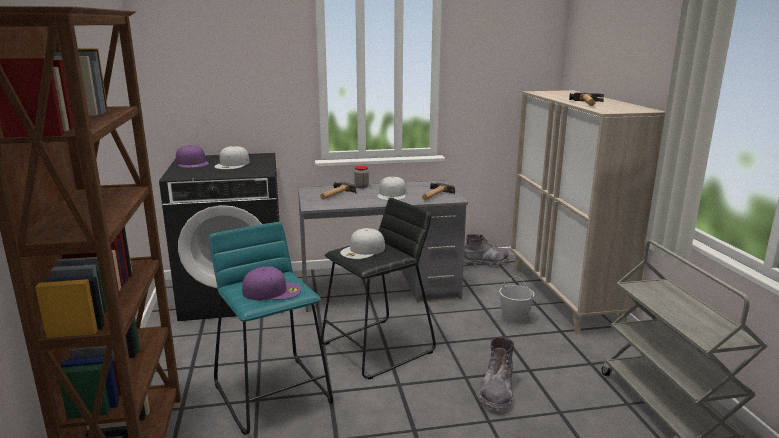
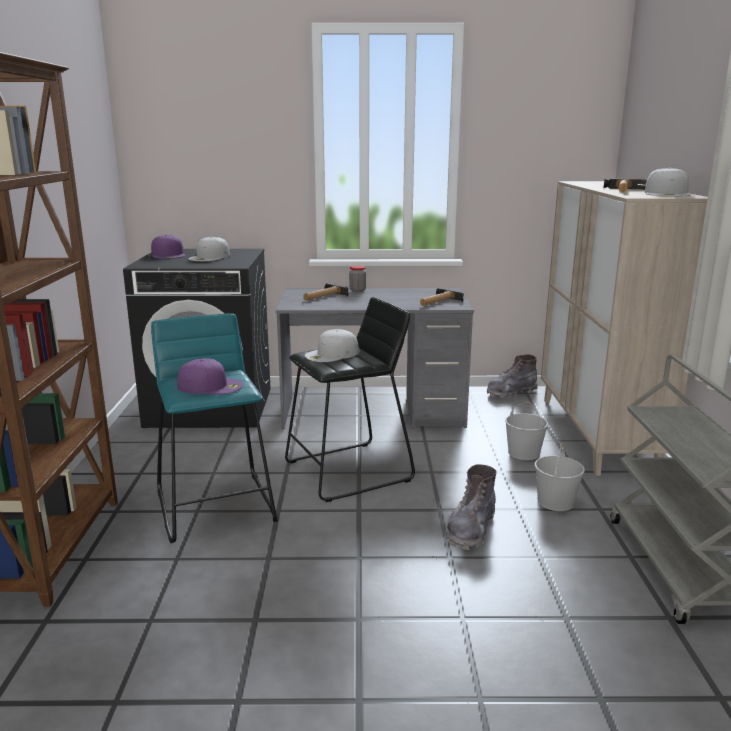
camera: 10 degrees right, 0 degrees up
white cap [378,177,406,200] -> white cap moved to [645,167,690,196]
grey boot [464,234,509,267] -> grey boot turned 150 degrees clockwise [487,354,538,399]
none -> white bucket [534,443,585,511]

